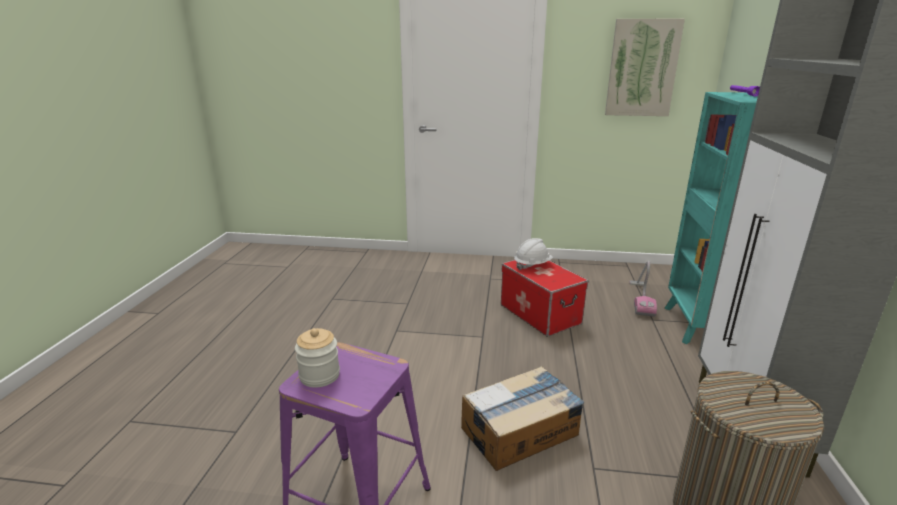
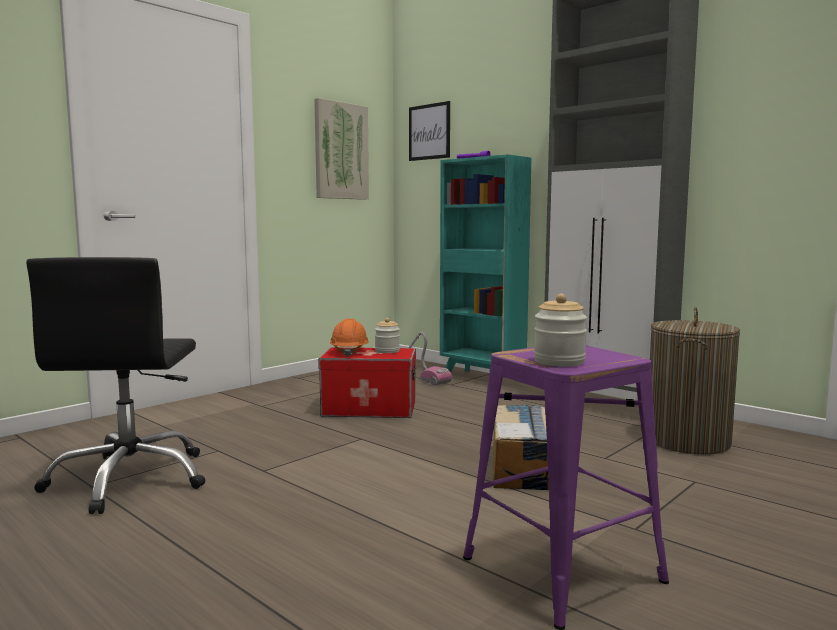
camera: 55 degrees left, 15 degrees down
white hard hat [514,238,553,270] -> orange hard hat [330,319,369,357]
none -> black office chair [26,257,205,514]
none -> jar [375,318,400,353]
none -> picture [409,101,450,161]

